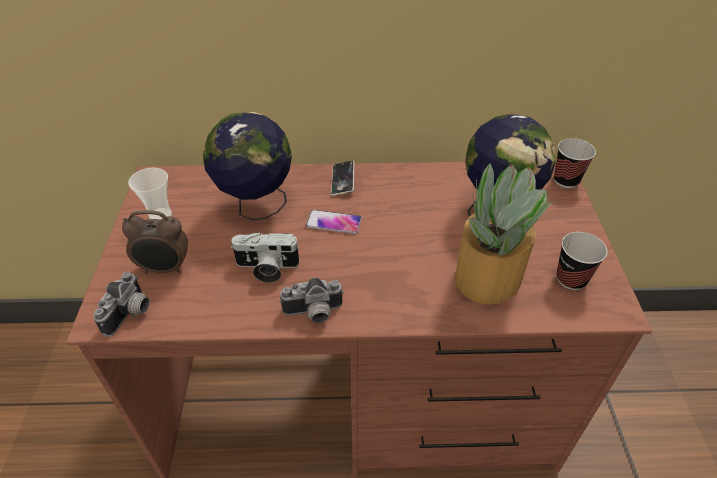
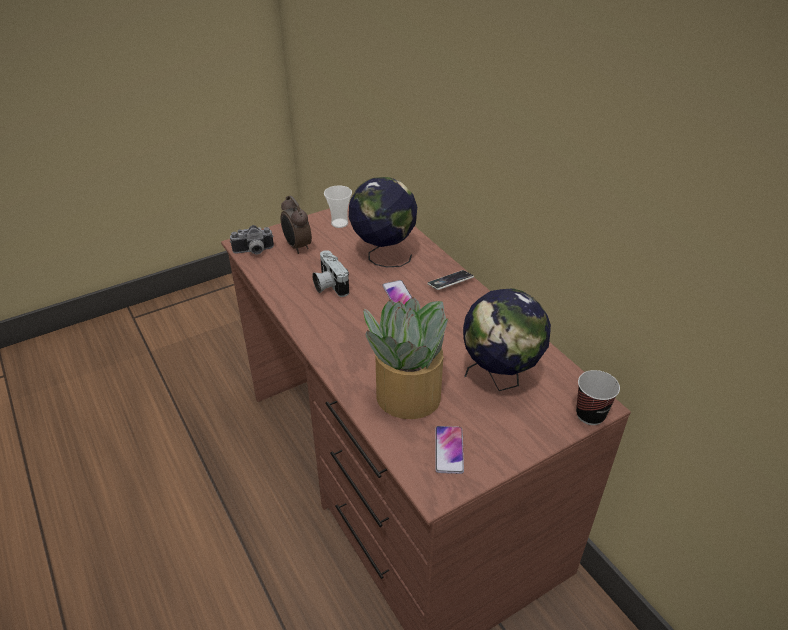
camera: 60 degrees right, 5 degrees down
camera [280,277,344,323] -> none
cup [556,232,607,290] -> phone [435,426,464,474]

